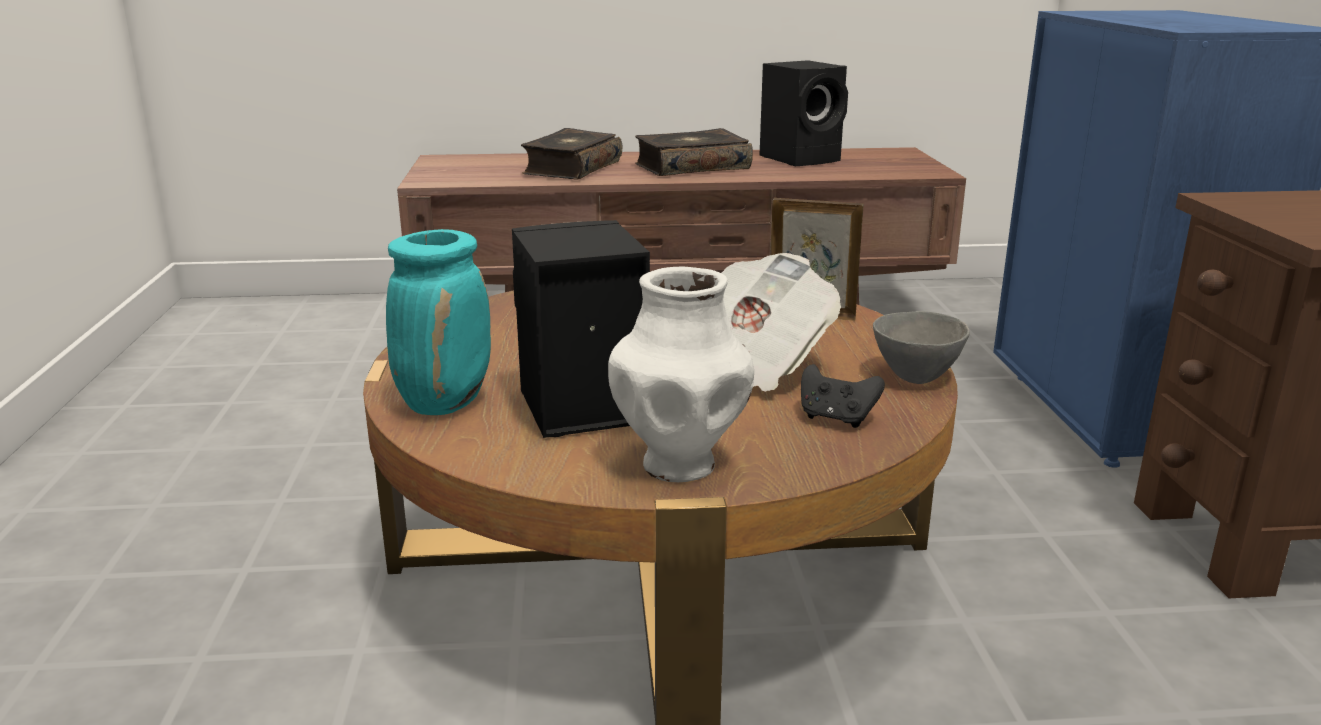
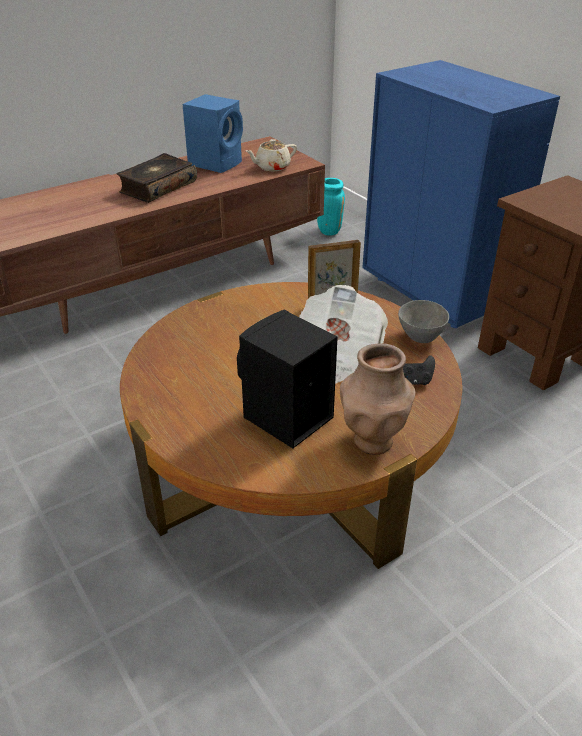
camera: 30 degrees left, 15 degrees up
turquoise vase [386,229,491,415] -> turquoise vase moved to [317,178,345,236]
book [521,128,622,180] -> none
white vase [608,266,754,482] -> brown vase [340,343,416,455]
black speaker [759,60,848,166] -> blue speaker [182,94,243,173]
none -> beige teapot [246,139,297,171]

